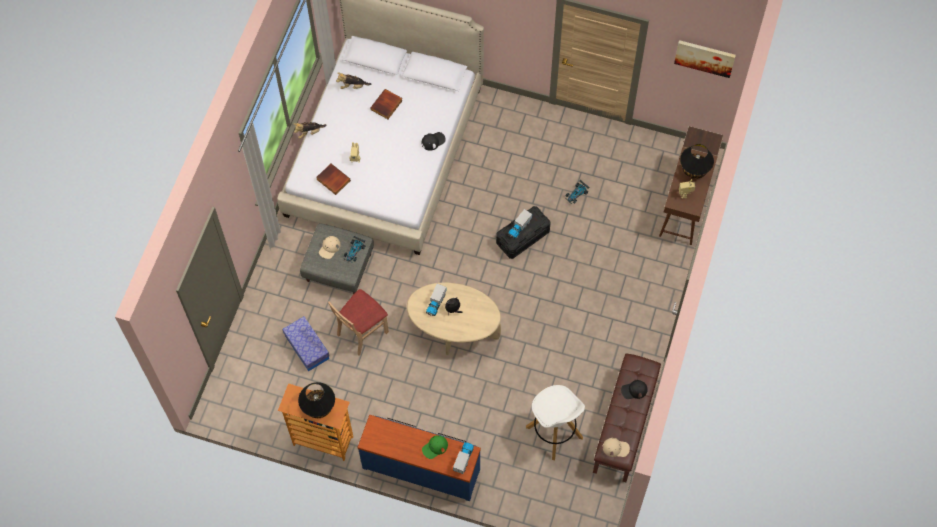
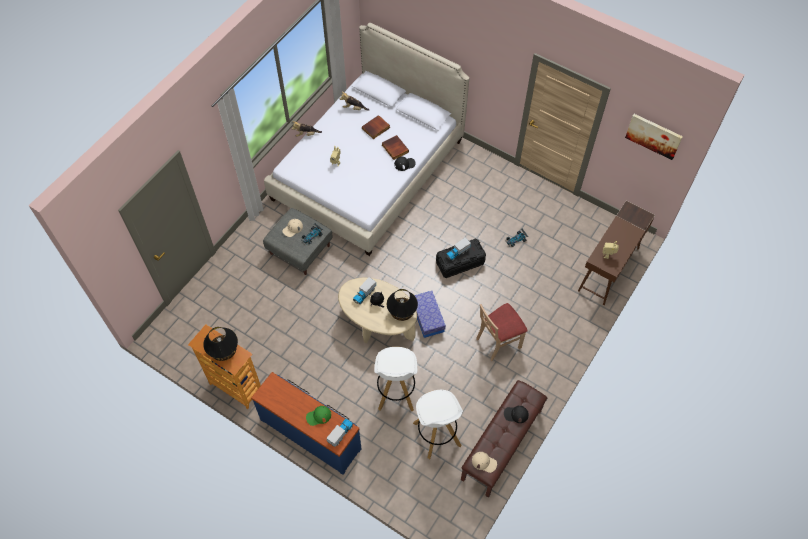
camera: 15 degrees right, 5 degrees down
storage box [282,316,330,371] -> storage box moved to [414,291,446,338]
book [316,164,351,195] -> book moved to [382,135,409,160]
beige chair [328,289,389,355] -> beige chair moved to [476,303,528,361]
black table lamp [680,144,714,179] -> black table lamp moved to [387,289,418,321]
none -> white stool [374,347,417,411]

